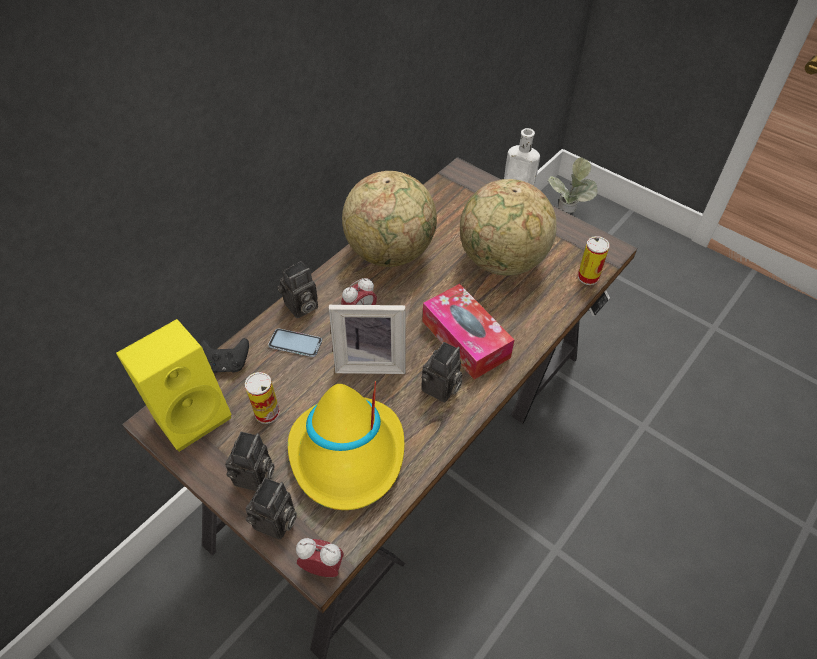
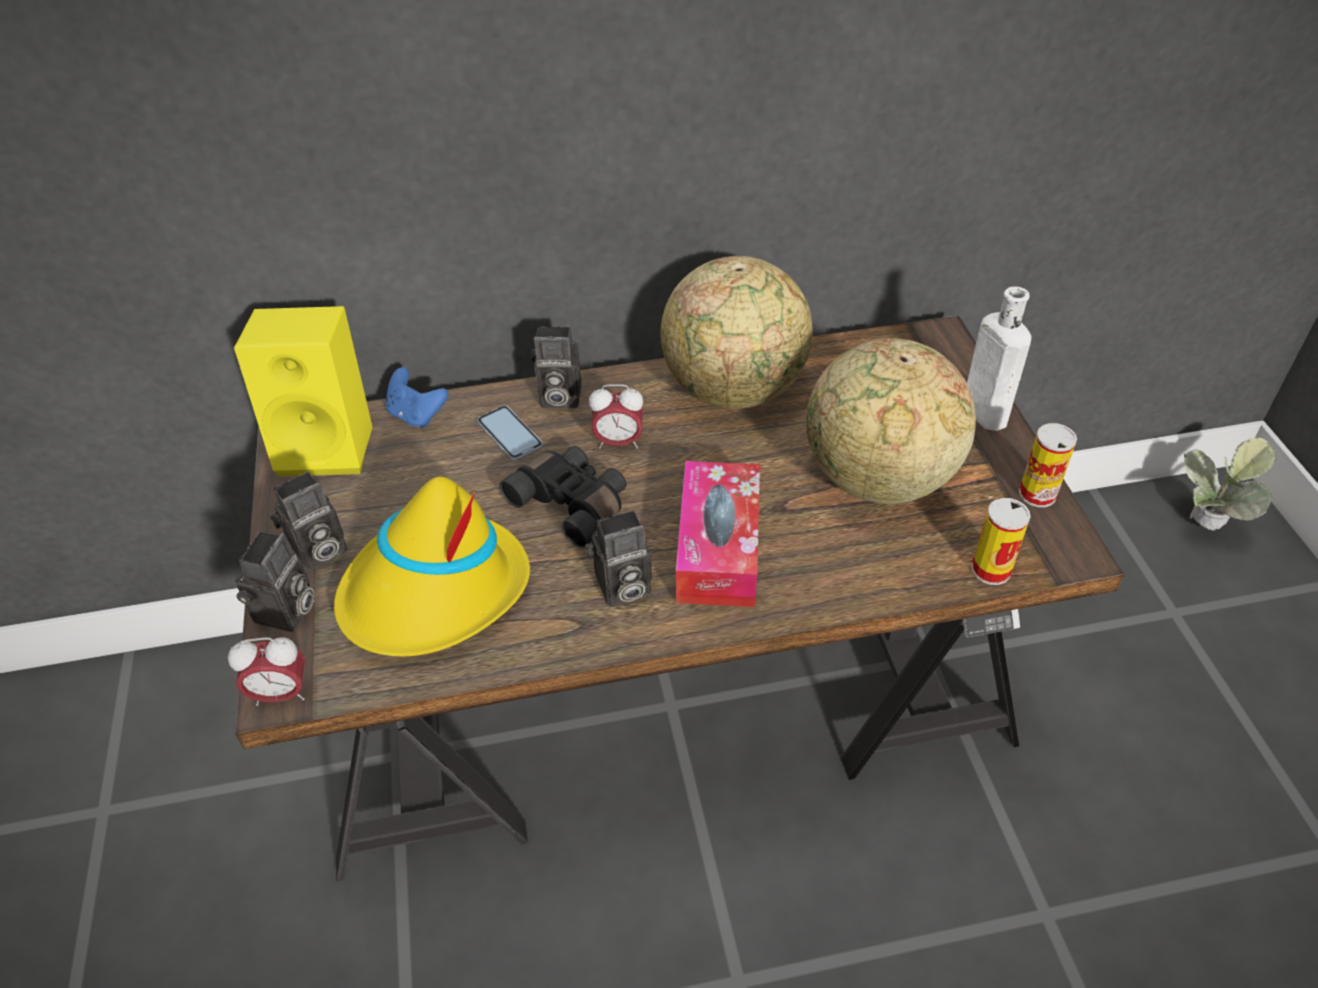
camera: 40 degrees right, 5 degrees down
black game controller [200,338,249,373] -> blue game controller [386,367,448,428]
can [245,372,280,424] -> can moved to [1019,423,1077,507]
camera [246,478,297,540] -> camera turned 45 degrees counterclockwise [235,531,315,632]
alarm clock [296,538,344,577] -> alarm clock turned 120 degrees clockwise [228,637,305,706]
picture frame [329,305,406,374] -> black binoculars [499,446,627,548]

